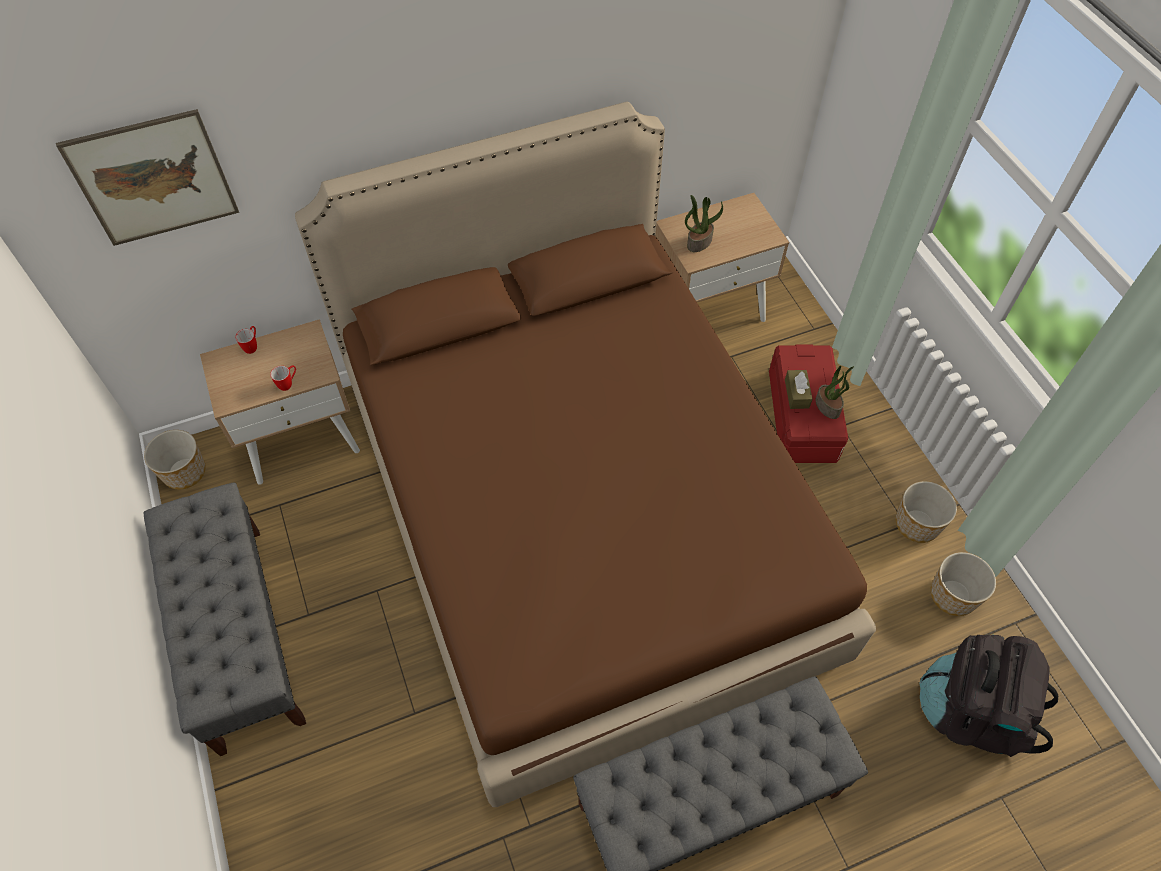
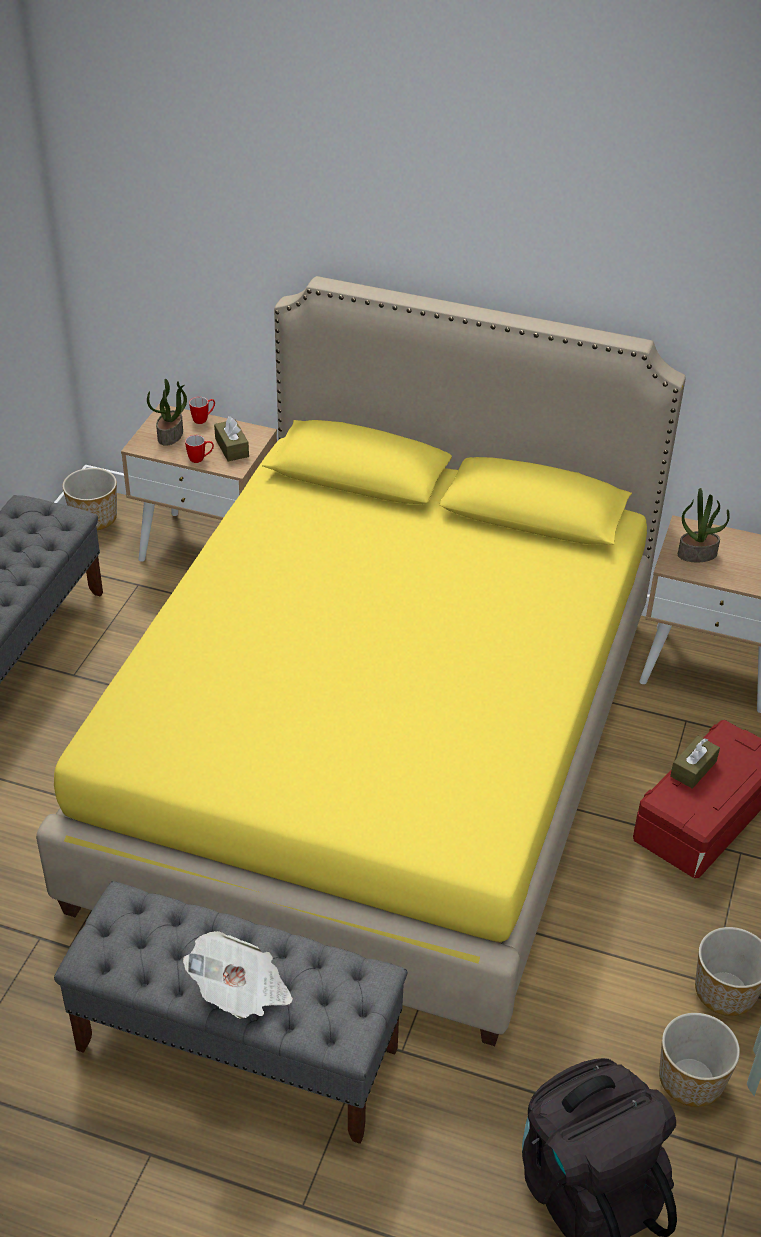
camera: 40 degrees right, 15 degrees down
picture [56,109,239,246] -> none
brown bed [295,102,876,807] -> yellow bed [36,276,686,1046]
potted plant [816,366,854,419] -> potted plant moved to [147,379,187,446]
none -> newspaper [183,931,293,1019]
none -> brown tissue box [214,416,249,461]

